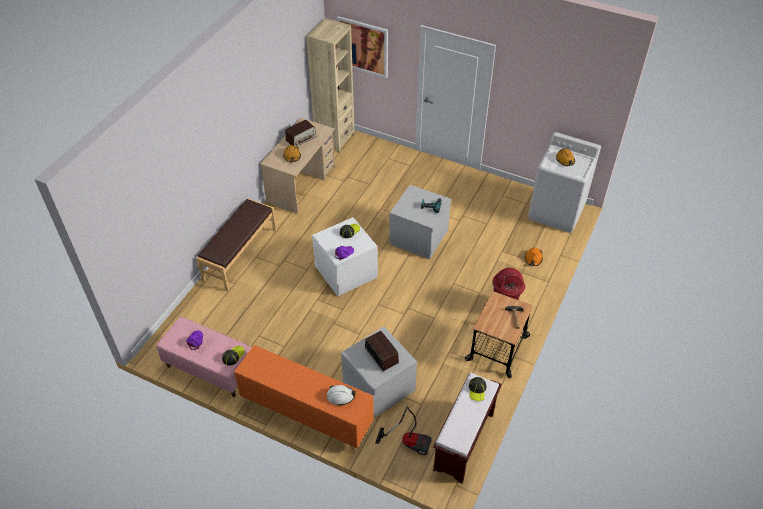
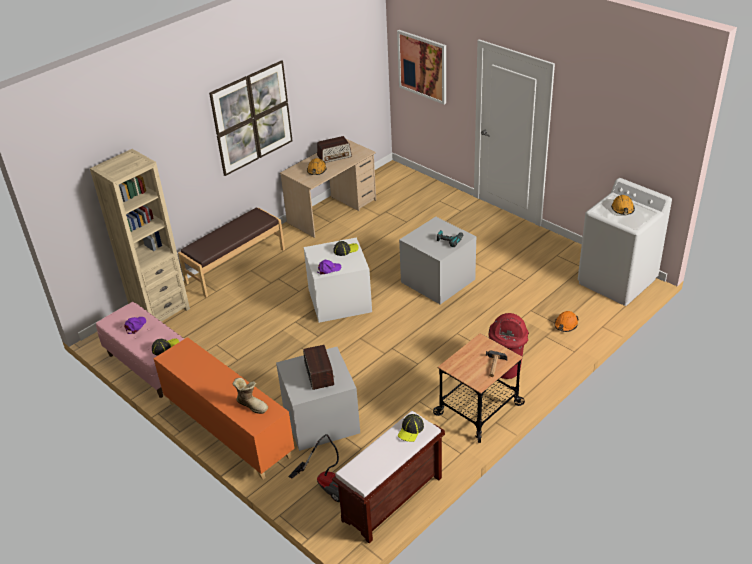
camera: 20 degrees right, 10 degrees down
beige bookcase [306,18,355,153] -> beige bookcase moved to [90,149,190,322]
white hard hat [327,385,356,406] -> boot [233,378,268,414]
none -> picture [209,60,292,176]

